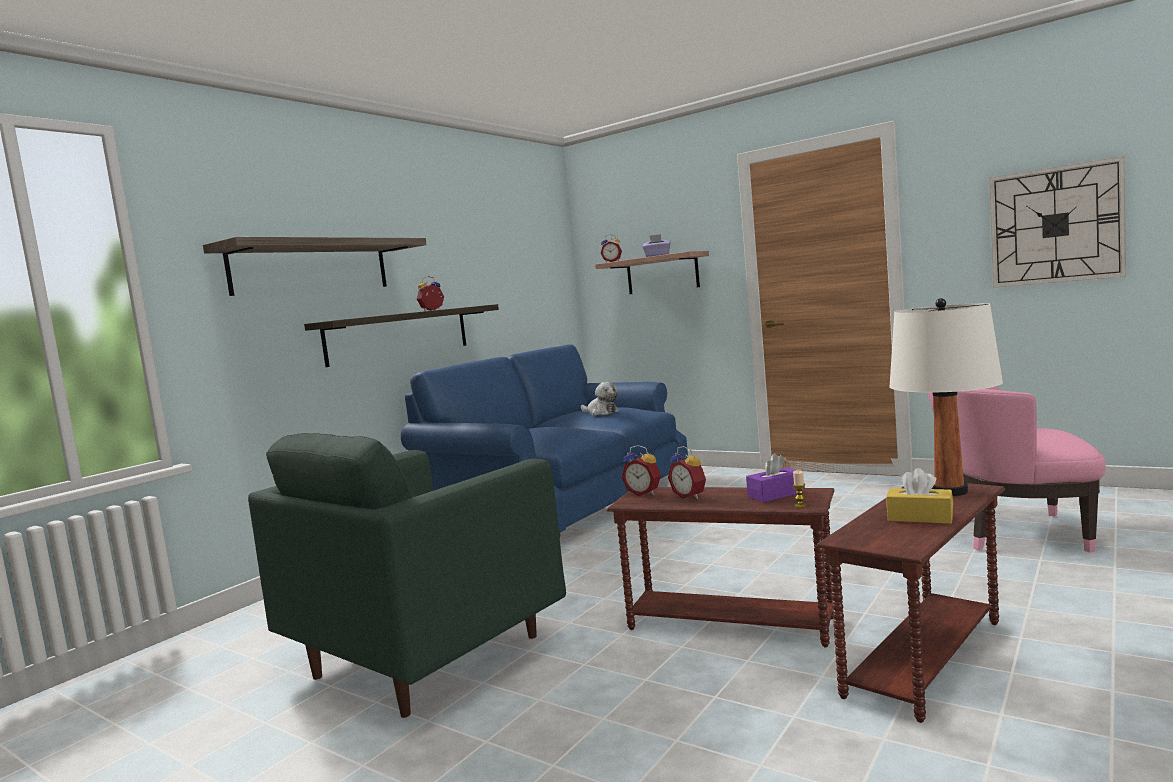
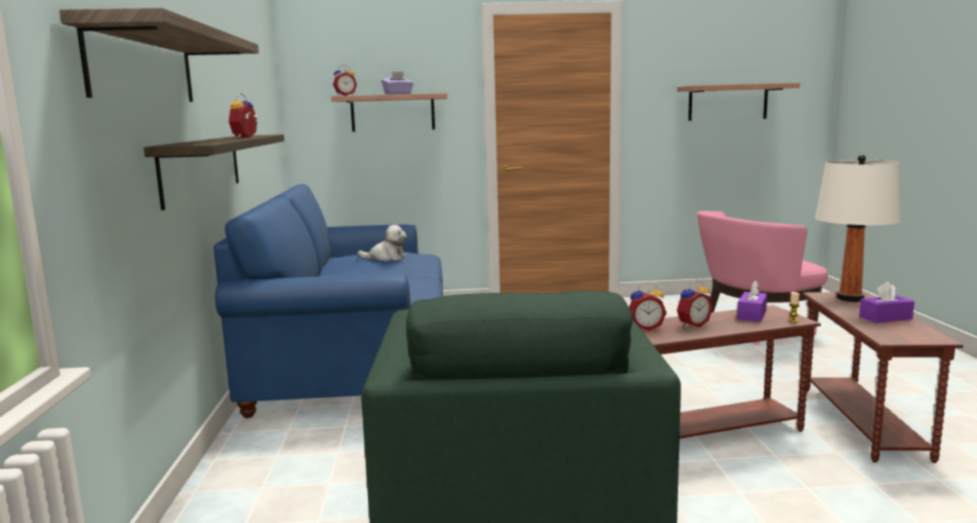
camera: 40 degrees left, 5 degrees up
alarm clock [668,446,706,499] -> alarm clock turned 45 degrees counterclockwise [677,280,713,328]
yellow tissue box [886,468,953,524] -> purple tissue box [859,282,915,323]
wall clock [989,156,1126,288] -> shelf [677,83,800,121]

